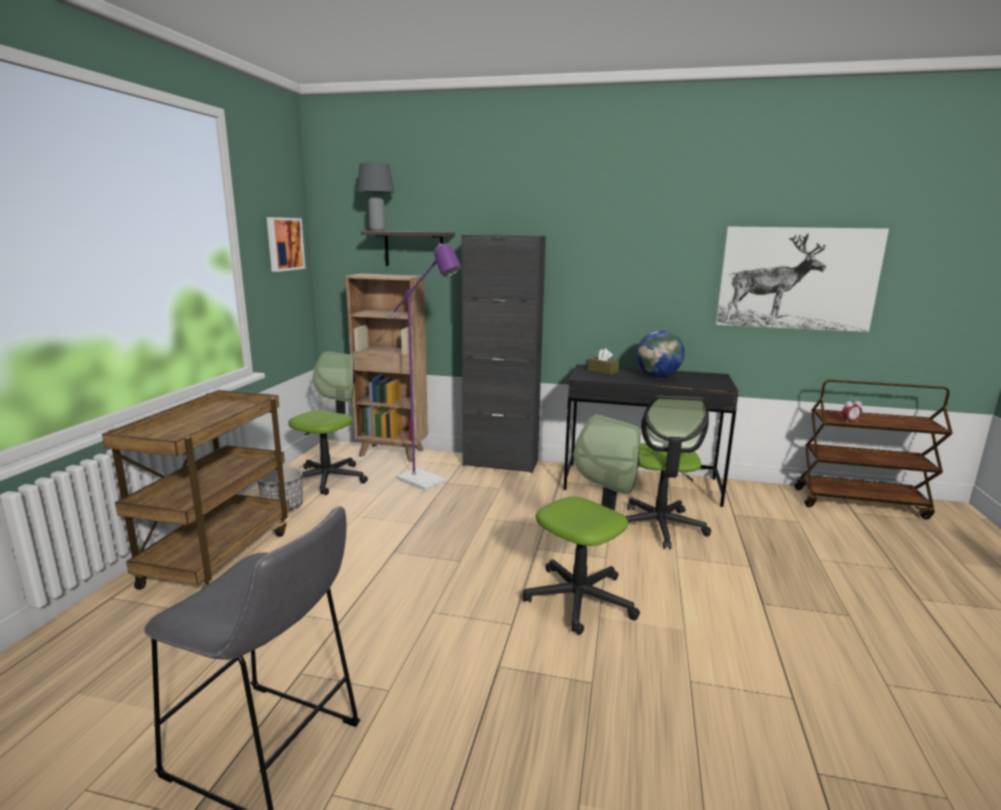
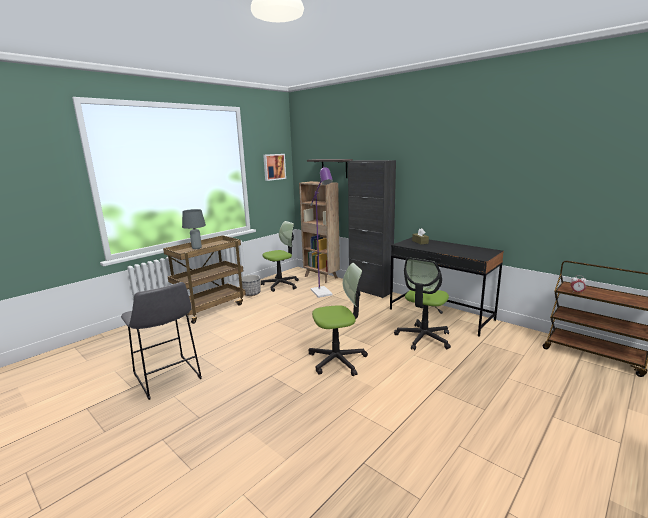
camera: 30 degrees right, 0 degrees up
grey table lamp [357,163,394,231] -> grey table lamp moved to [182,209,206,249]
globe [636,330,685,377] -> none
picture [716,226,889,332] -> none

